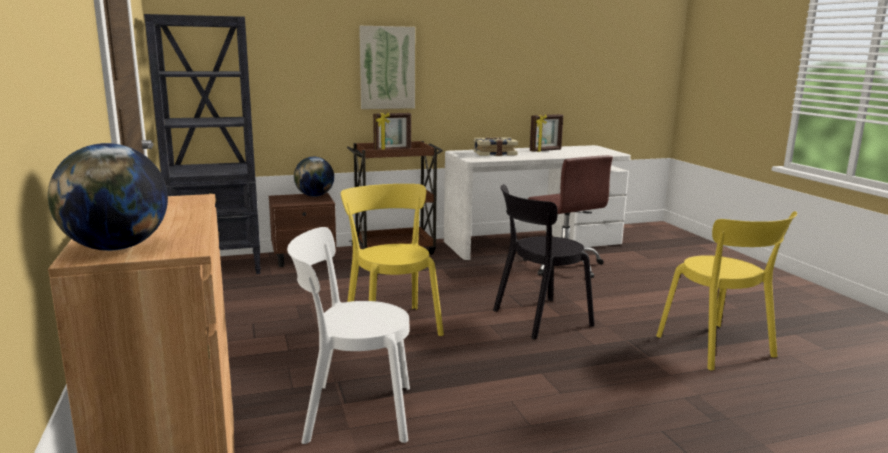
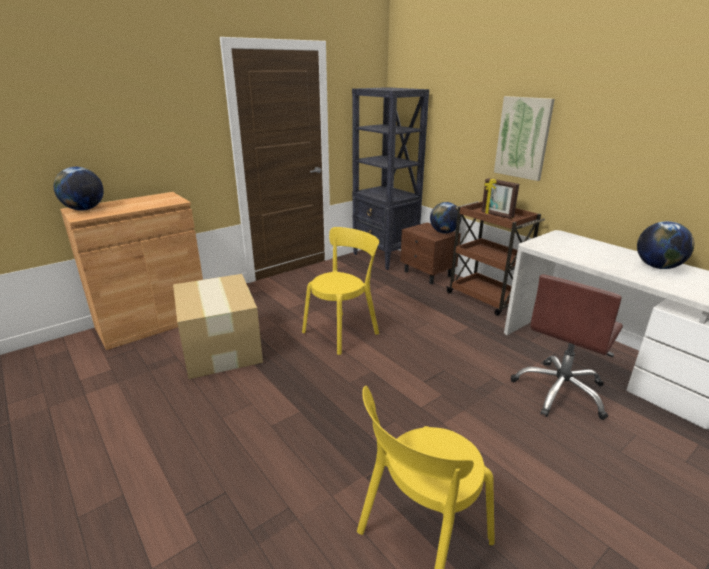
camera: 70 degrees right, 10 degrees up
white chair [287,227,410,444] -> cardboard box [173,274,263,379]
book [474,137,518,156] -> none
black chair [493,184,595,340] -> none
picture frame [530,114,563,152] -> globe [637,221,694,269]

